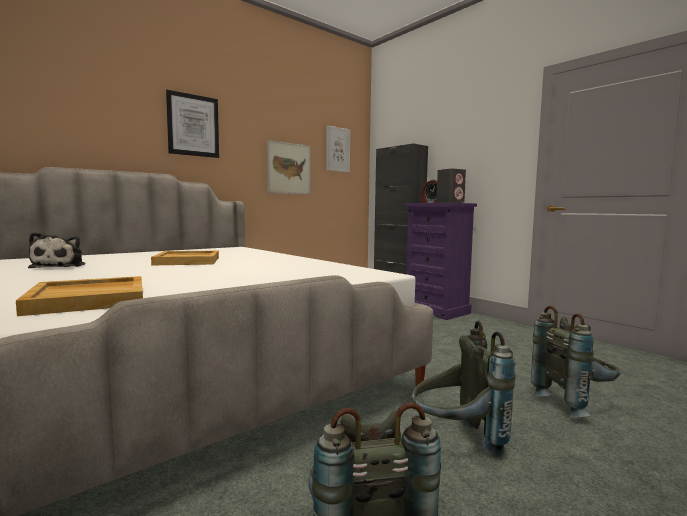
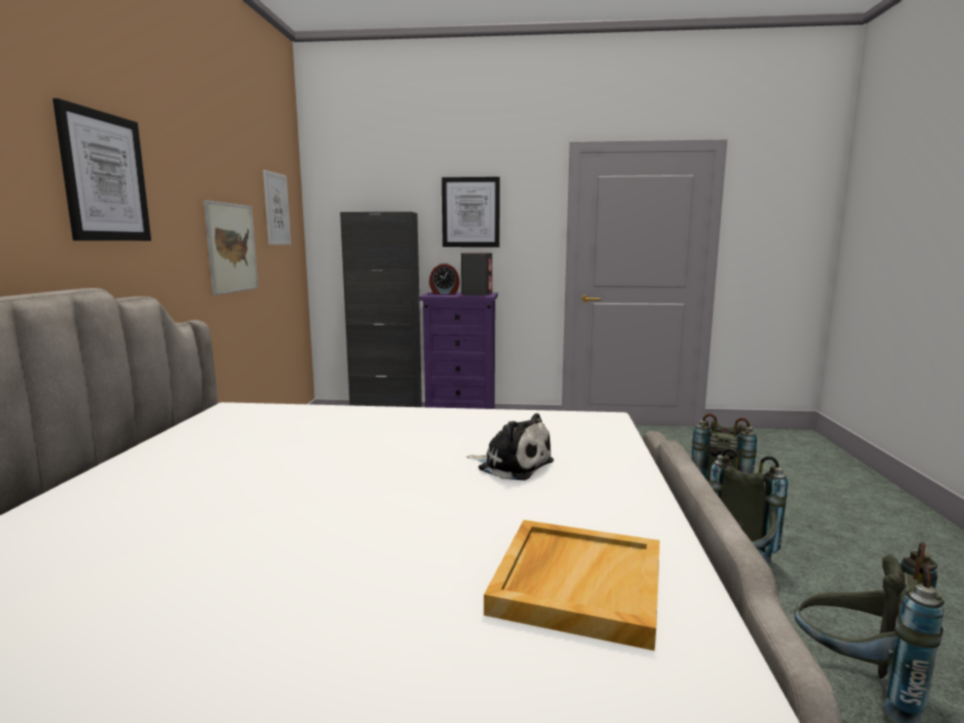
camera: 45 degrees left, 5 degrees up
plush toy [28,232,85,268] -> plush toy moved to [467,413,554,480]
beige tray [151,251,219,266] -> none
none -> picture [442,177,500,247]

